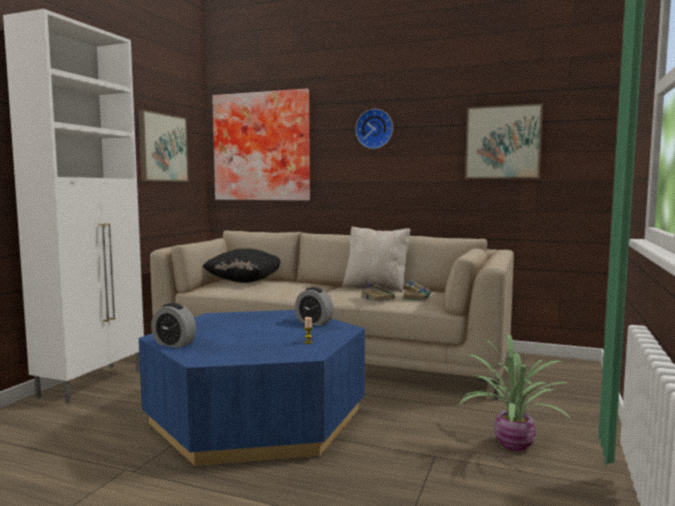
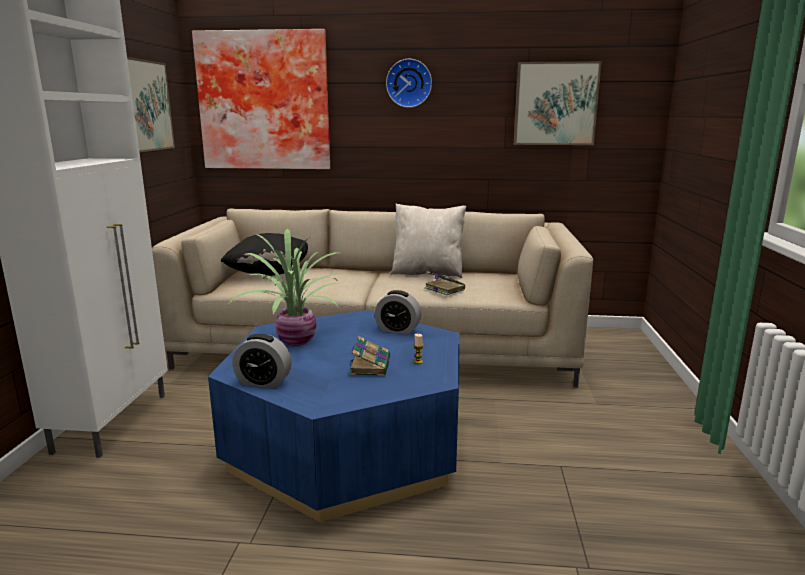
camera: 15 degrees left, 10 degrees up
book [402,279,431,301] -> book moved to [349,336,390,376]
potted plant [459,334,570,451] -> potted plant moved to [229,229,345,346]

